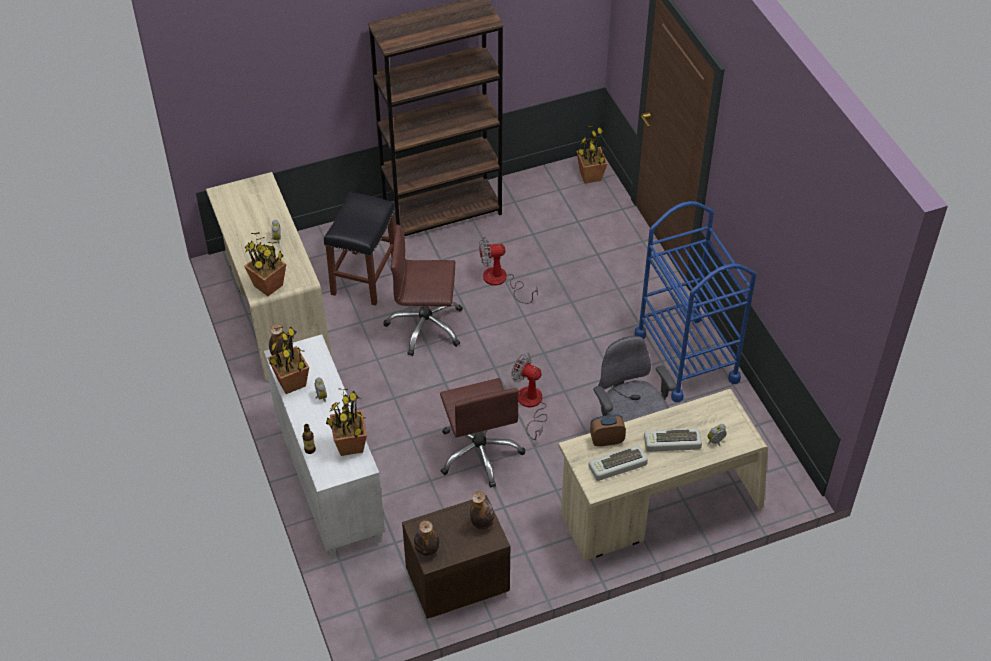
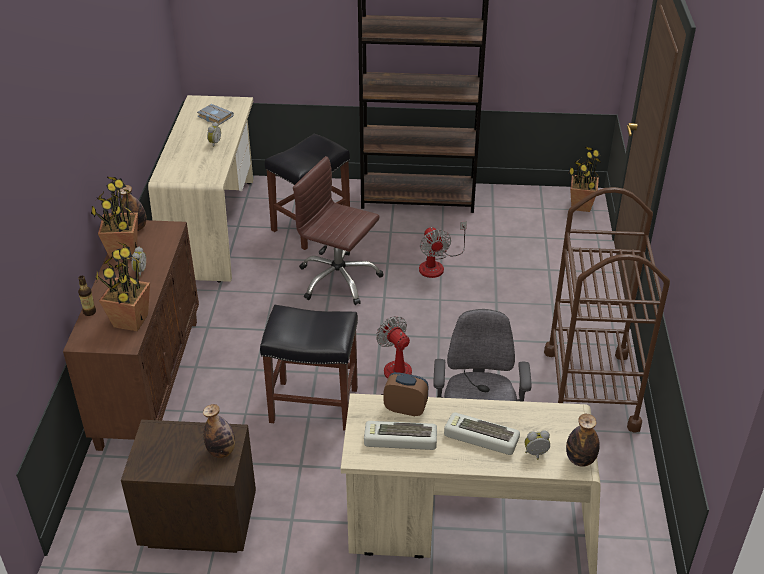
camera: 25 degrees right, 10 degrees down
potted plant [244,232,286,296] -> none
white cabinet [264,334,385,558] -> brown cabinet [63,220,199,451]
bottle [414,520,439,556] -> bottle moved to [566,414,600,467]
brown office chair [440,378,525,488] -> black stool [260,305,358,431]
fan [479,237,538,304] -> fan turned 120 degrees counterclockwise [419,221,467,278]
blue cart [634,201,756,402] -> brown cart [544,187,670,433]
none -> grey book [197,104,234,125]

